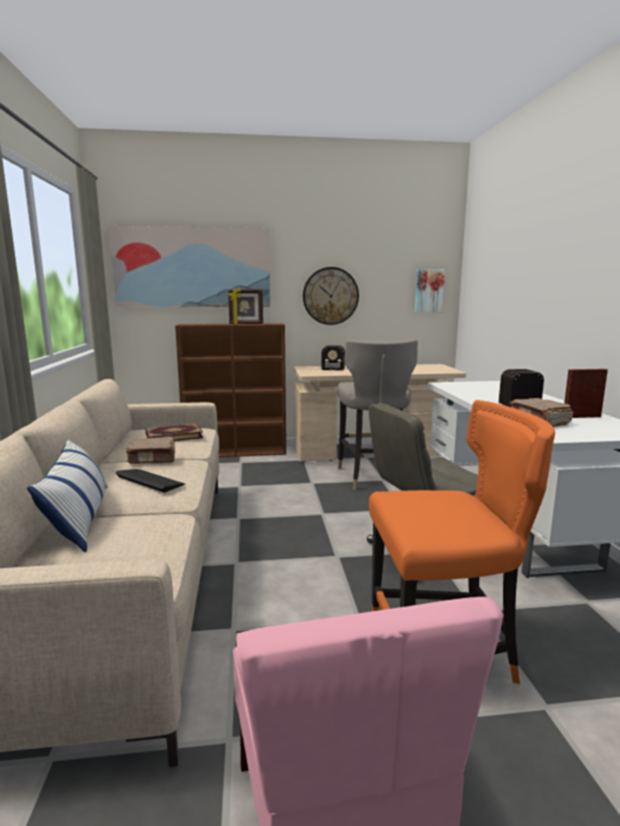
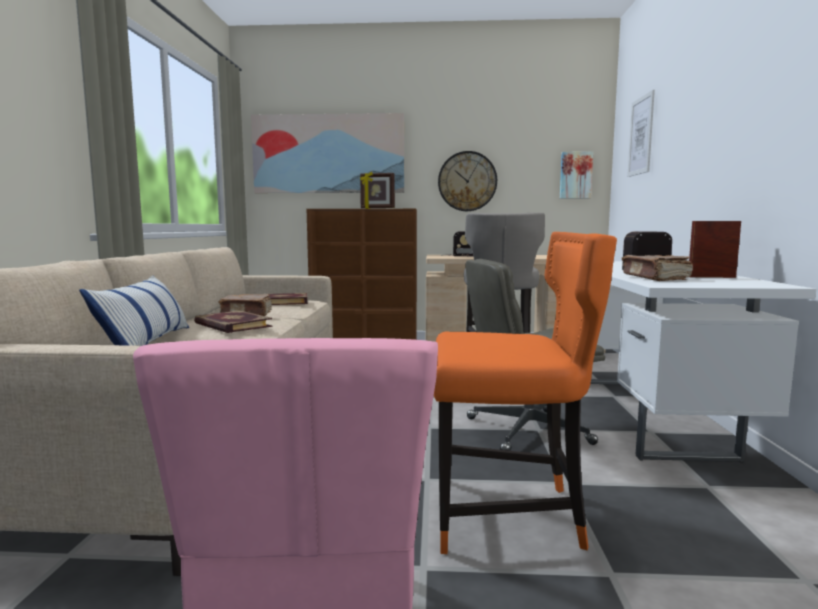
camera: 10 degrees right, 5 degrees down
keyboard [115,469,185,493] -> book [194,310,272,333]
none -> picture [627,90,655,177]

